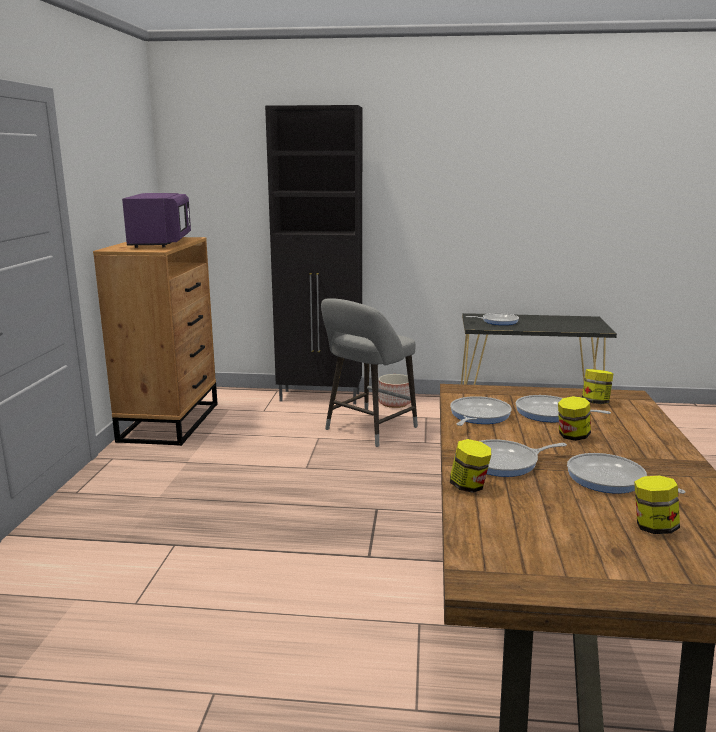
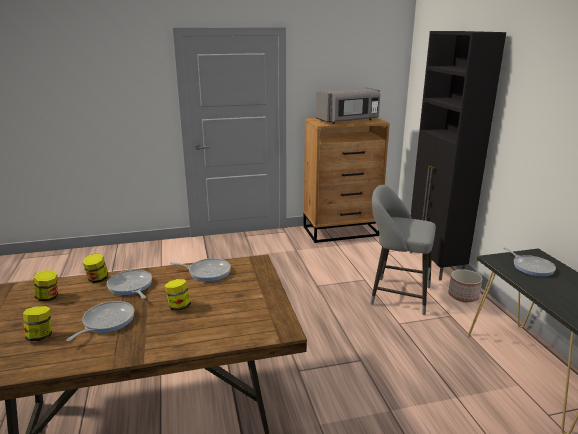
camera: 70 degrees right, 5 degrees up
purple microwave [122,193,191,248] -> grey microwave [316,87,380,124]
frying pan [516,395,611,422] -> none
jar [582,369,613,404] -> jar moved to [34,270,58,301]

